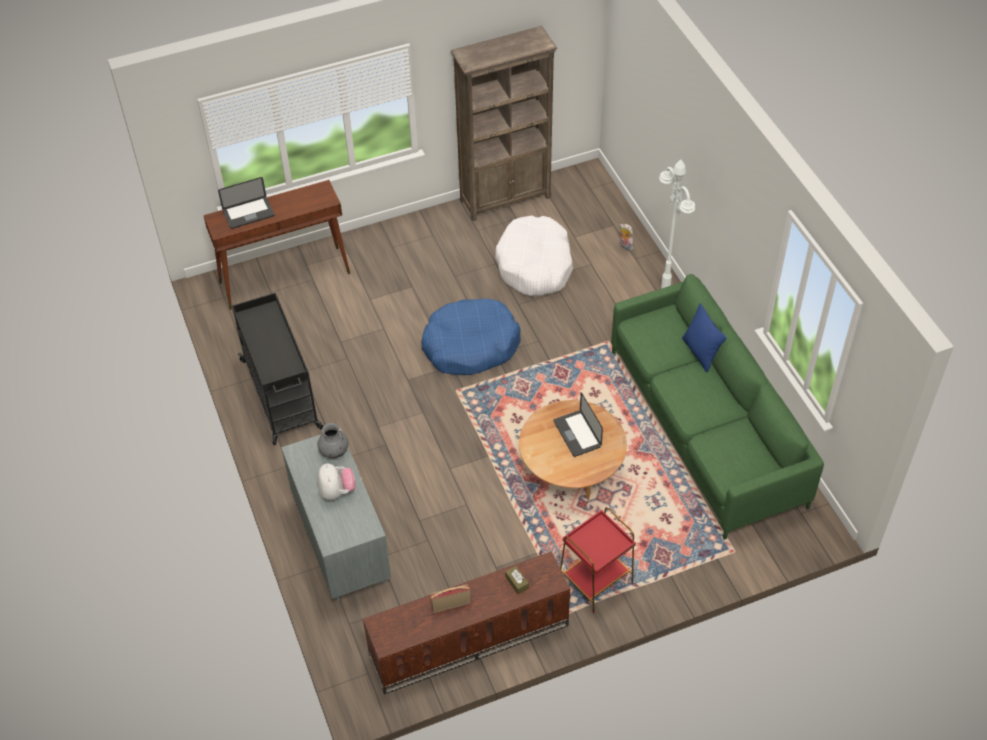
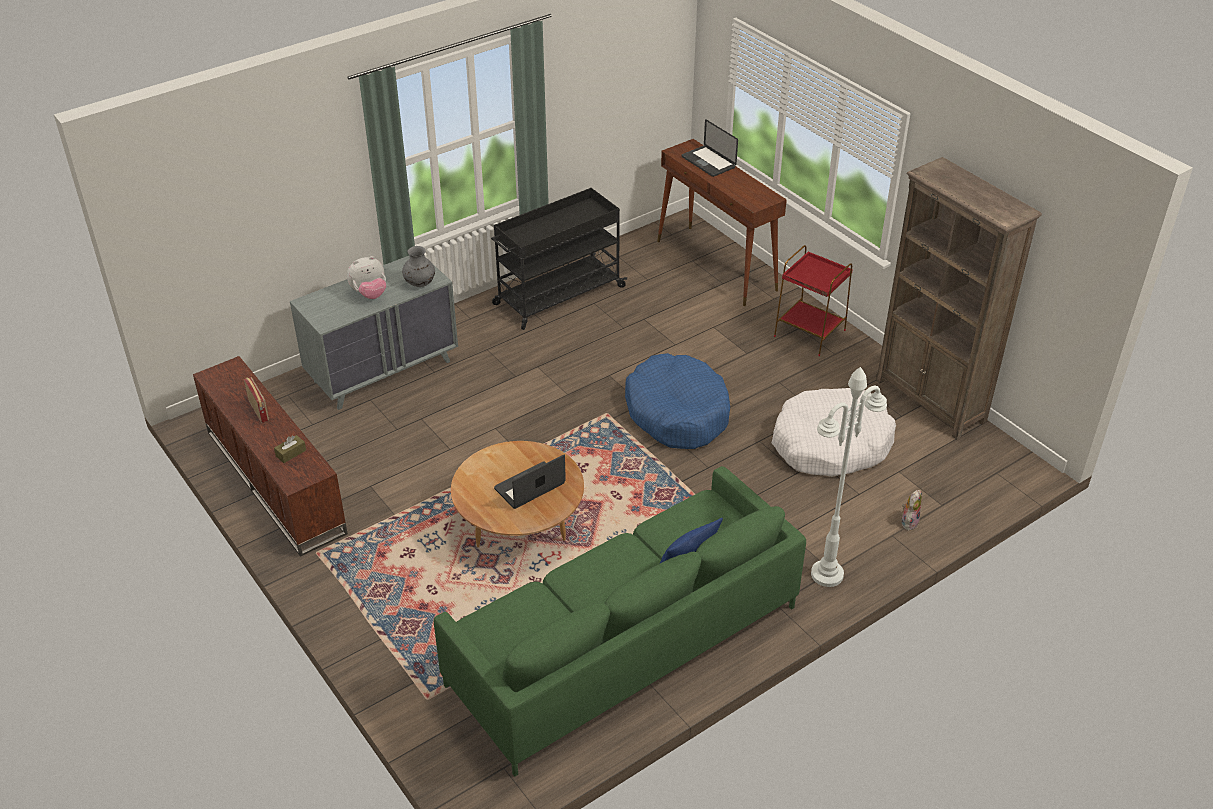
camera: 75 degrees right, 10 degrees down
red side table [560,507,636,614] -> red side table moved to [774,245,853,356]

